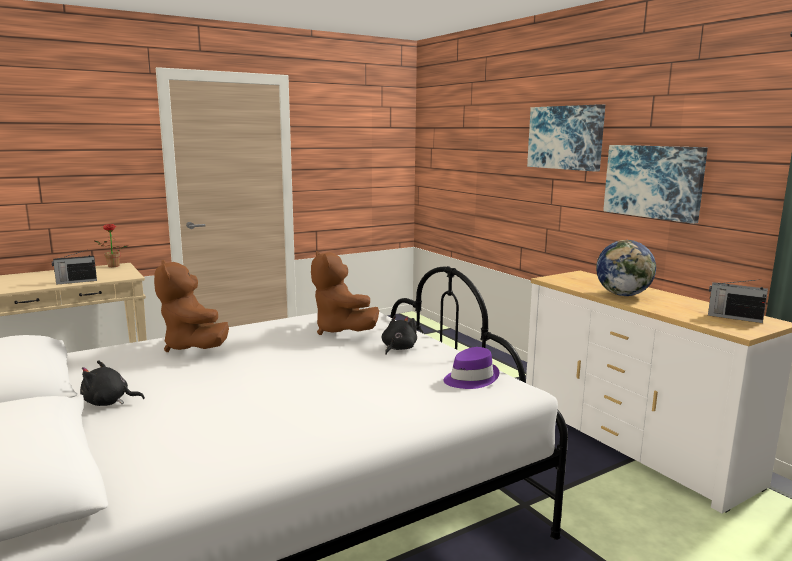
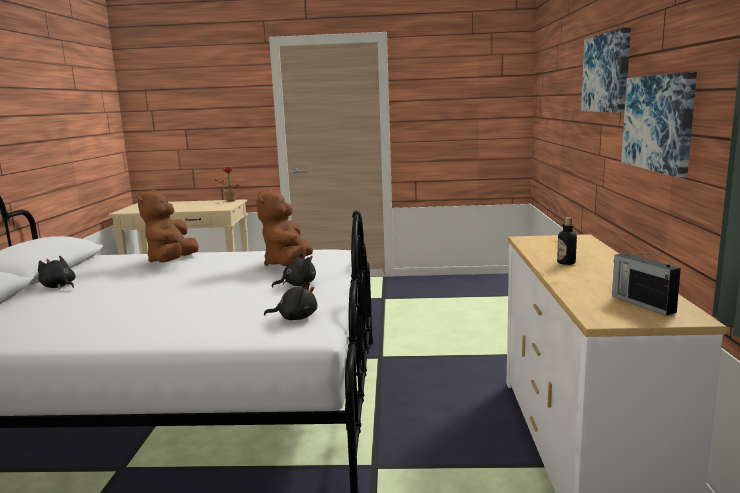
camera: 35 degrees right, 0 degrees up
radio [52,251,97,285] -> none
purple hat [443,347,499,389] -> black plush toy [264,282,317,320]
globe [596,240,656,296] -> bottle [557,217,577,265]

